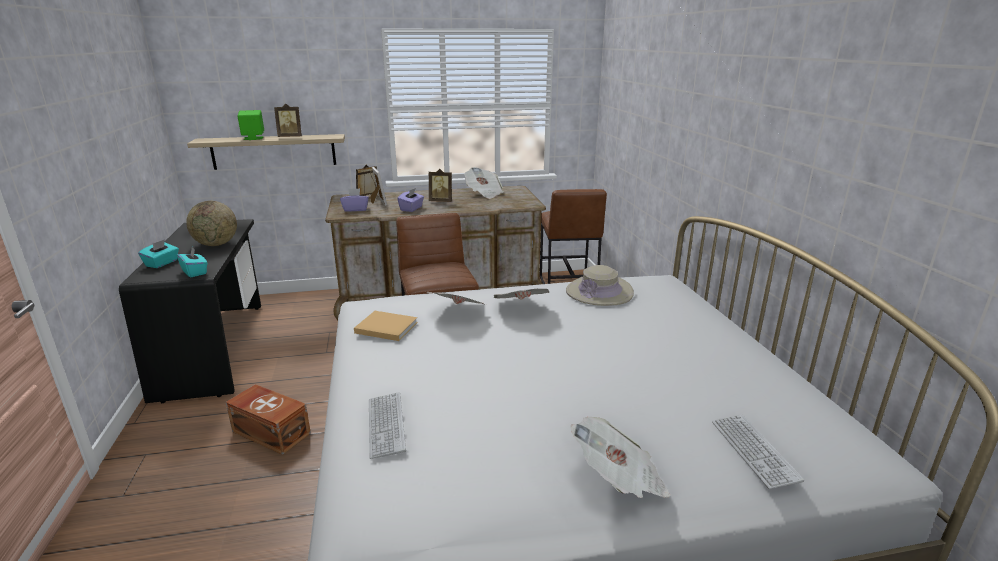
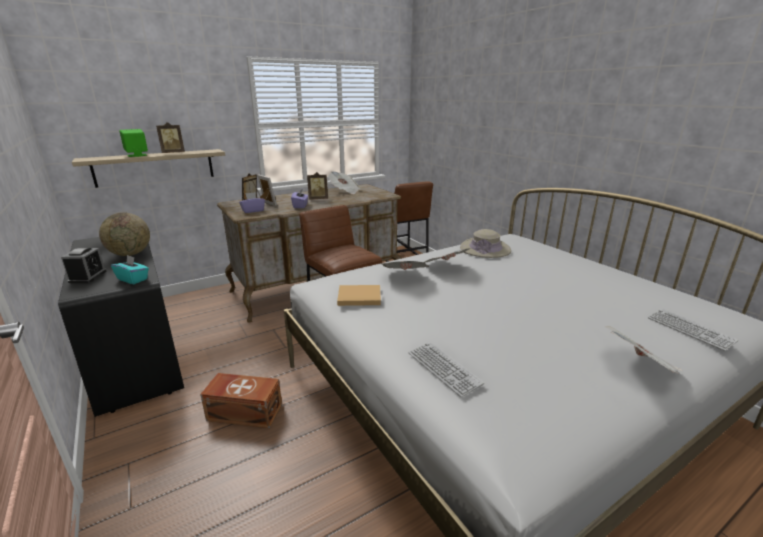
camera: 20 degrees left, 0 degrees up
turquoise tissue box [138,239,179,268] -> alarm clock [61,248,107,283]

